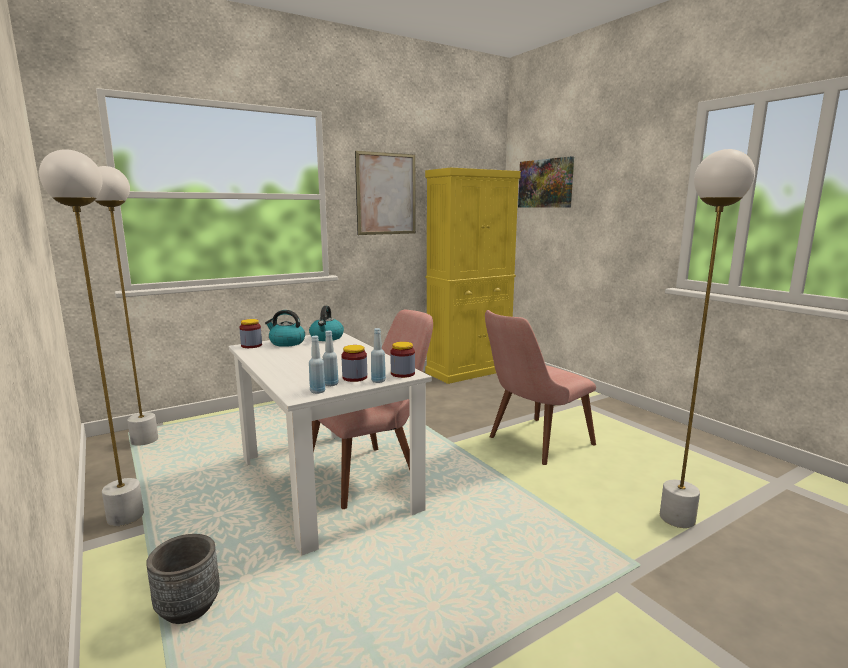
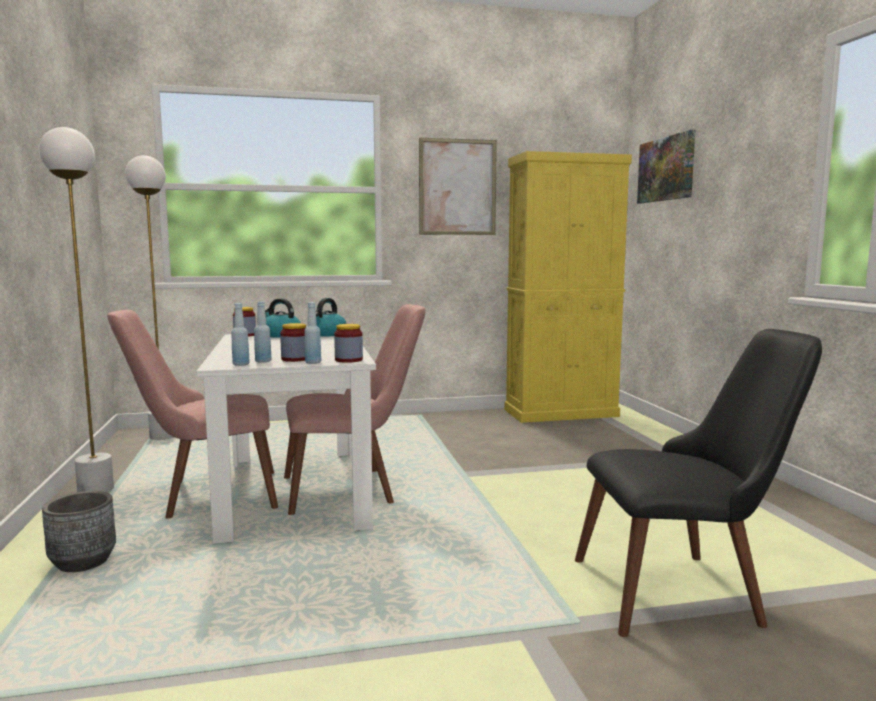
camera: 20 degrees right, 5 degrees down
pink chair [485,310,596,465] -> pink chair moved to [107,309,278,519]
white floor lamp [660,149,755,528] -> black chair [575,329,822,637]

